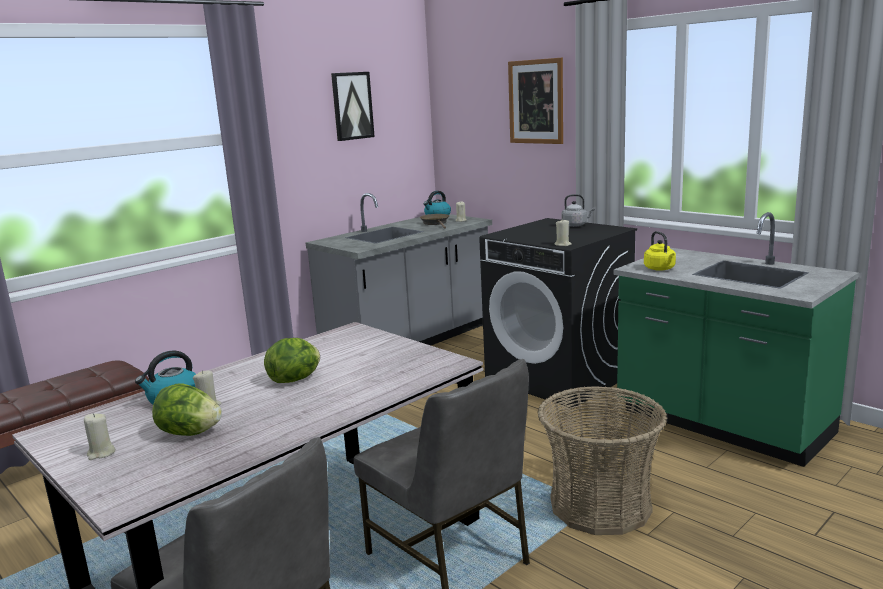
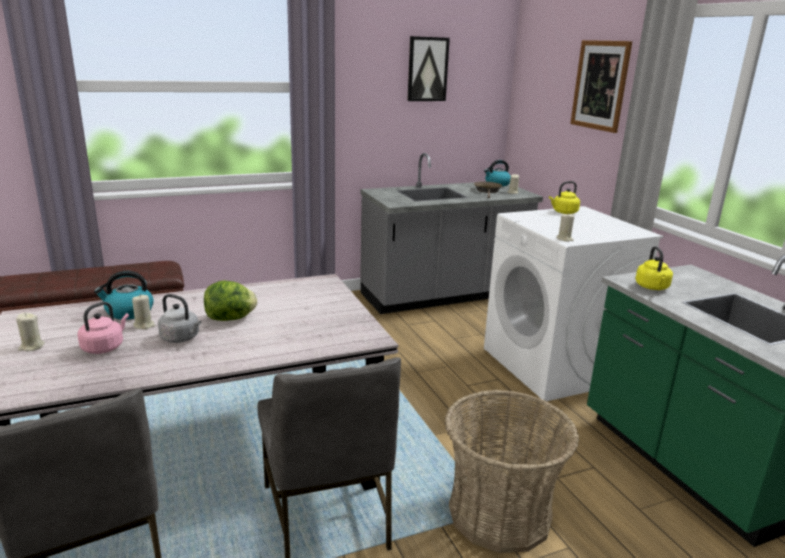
camera: 20 degrees right, 5 degrees up
lettuce [152,383,222,436] -> pink kettle [77,302,129,354]
black washing machine [479,218,637,408] -> white washing machine [484,206,663,401]
grey kettle [561,194,595,227] -> grey kettle moved to [158,294,201,343]
none -> yellow kettle [549,181,580,214]

